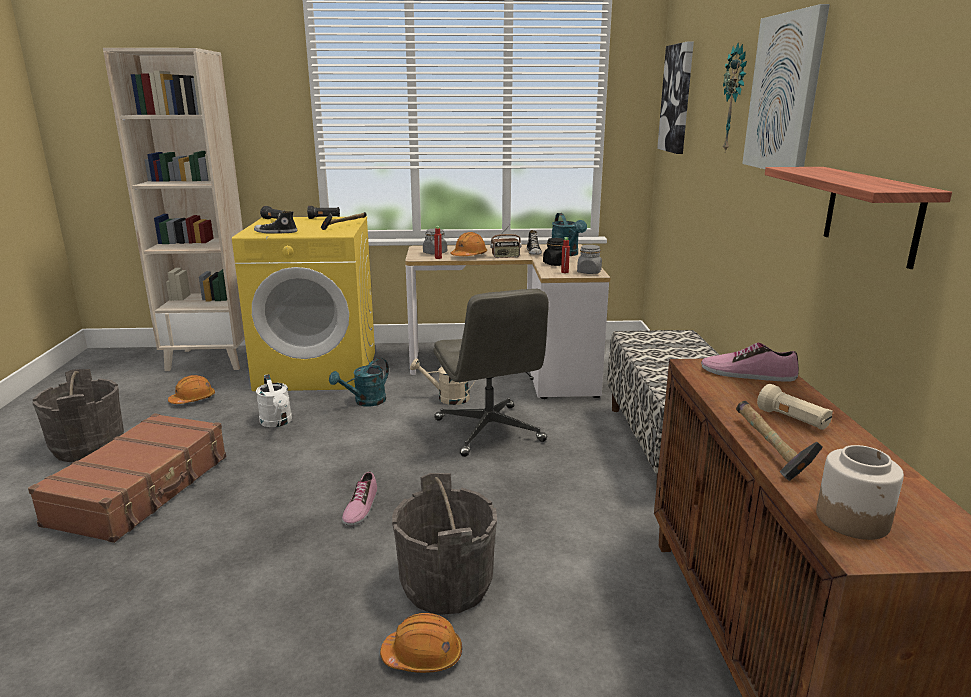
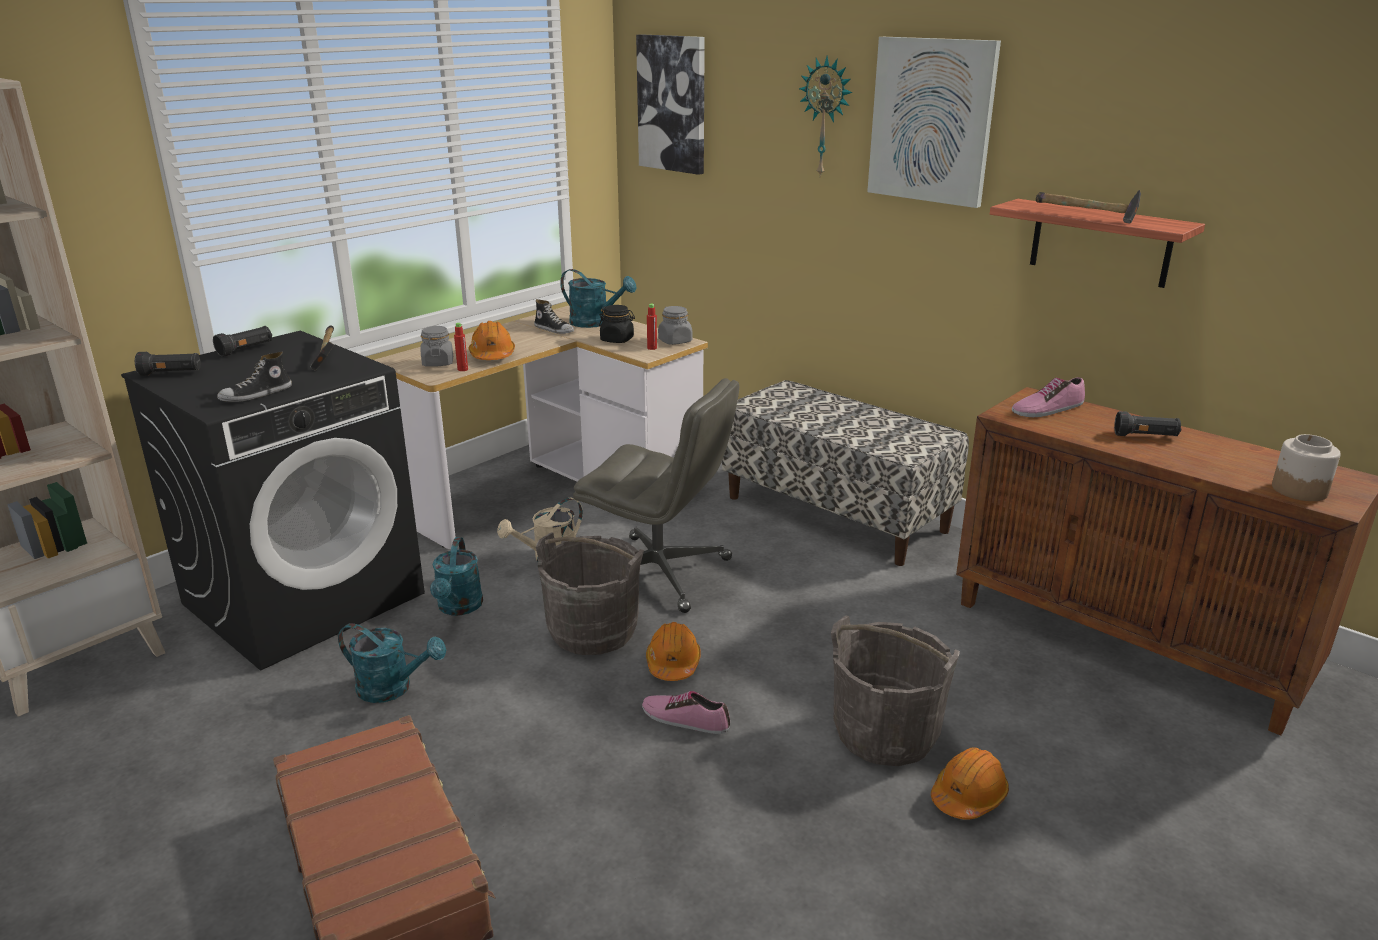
camera: 45 degrees left, 5 degrees up
grey bucket [32,369,124,462] -> grey bucket moved to [536,533,644,655]
orange hard hat [168,375,215,404] -> orange hard hat moved to [646,622,701,681]
yellow washing machine [232,216,375,391] -> black washing machine [121,330,425,670]
white watering can [256,374,292,427] -> turquoise watering can [338,623,446,703]
shoe [342,472,377,526] -> shoe turned 150 degrees clockwise [642,691,730,734]
radio [490,225,521,258] -> none
hammer [736,401,823,481] -> hammer moved to [1036,190,1141,223]
beige flashlight [757,384,833,430] -> black flashlight [1114,411,1181,436]

